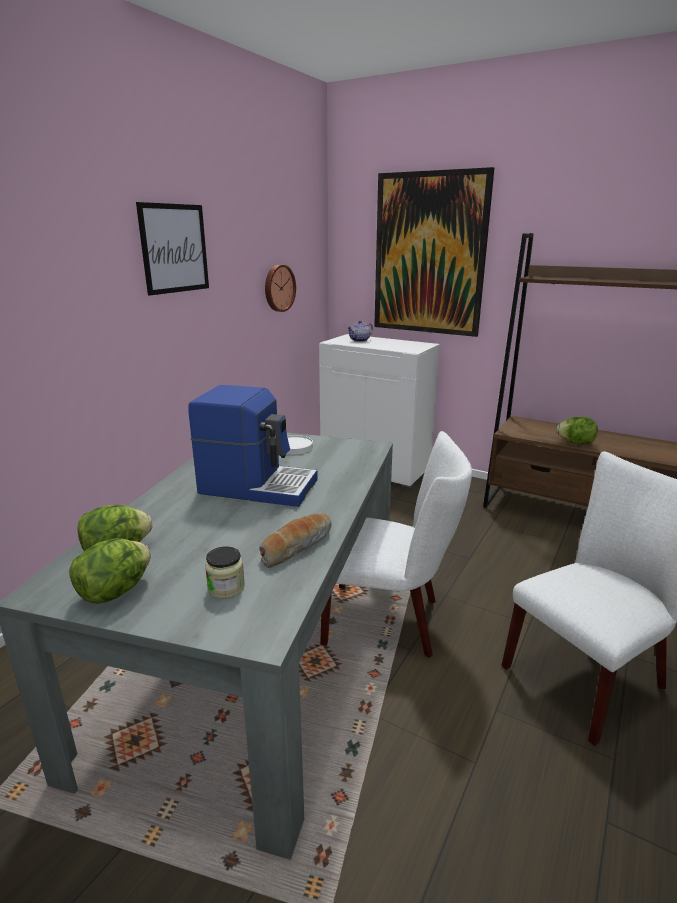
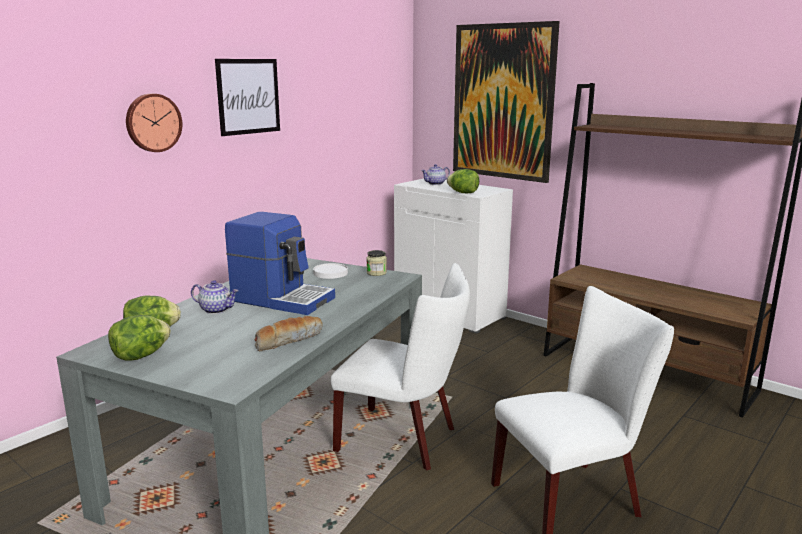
camera: 10 degrees right, 5 degrees down
jar [205,546,245,599] -> jar moved to [366,250,387,276]
wall clock [265,265,296,312] -> wall clock moved to [126,94,182,152]
lettuce [556,417,598,445] -> lettuce moved to [447,169,479,194]
none -> teapot [191,280,239,314]

